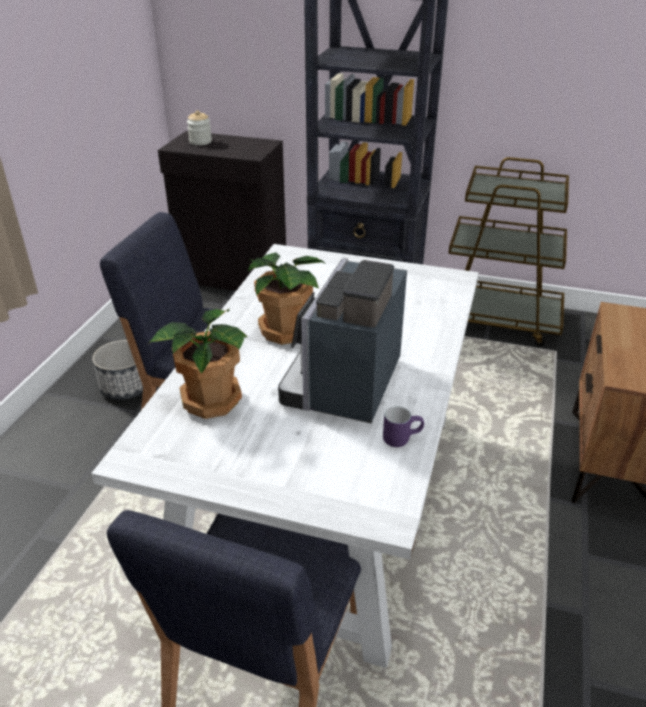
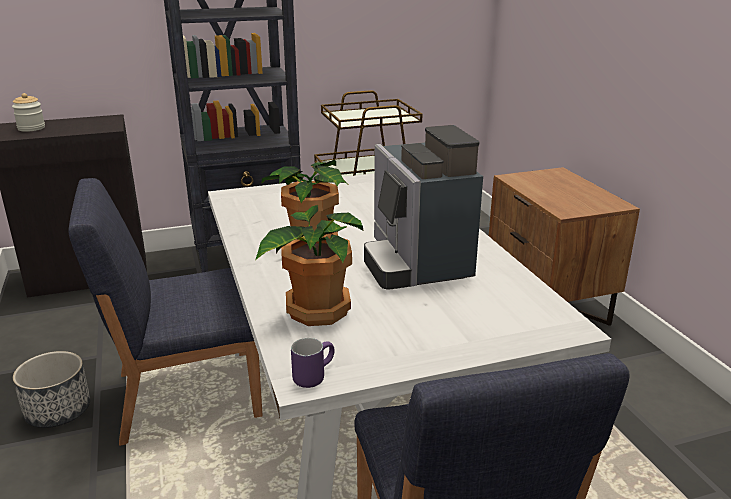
camera: 35 degrees left, 10 degrees down
purple mug [383,406,424,447] -> purple mug moved to [291,338,334,388]

